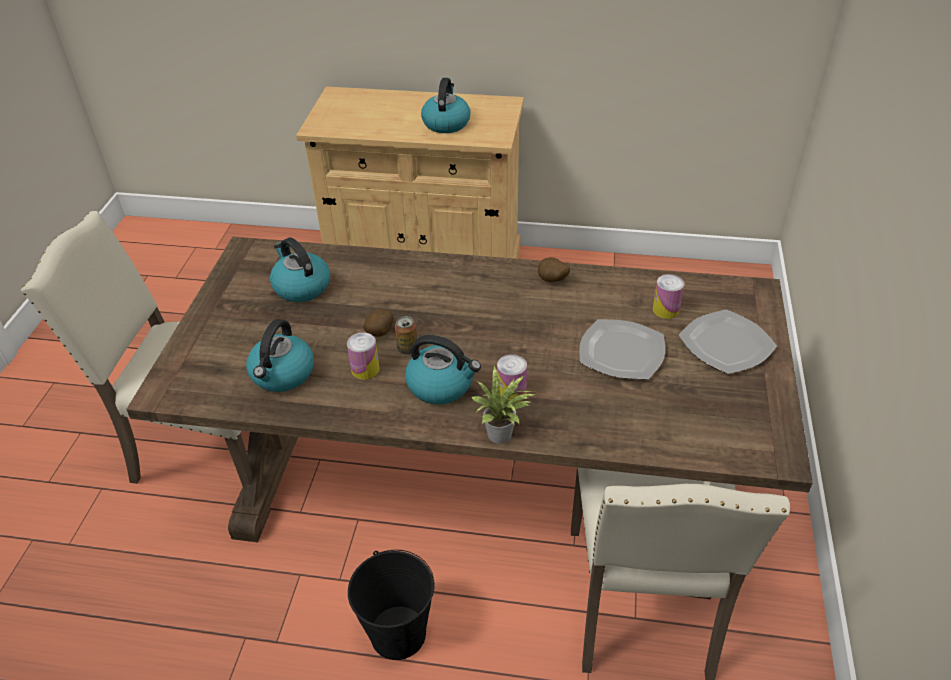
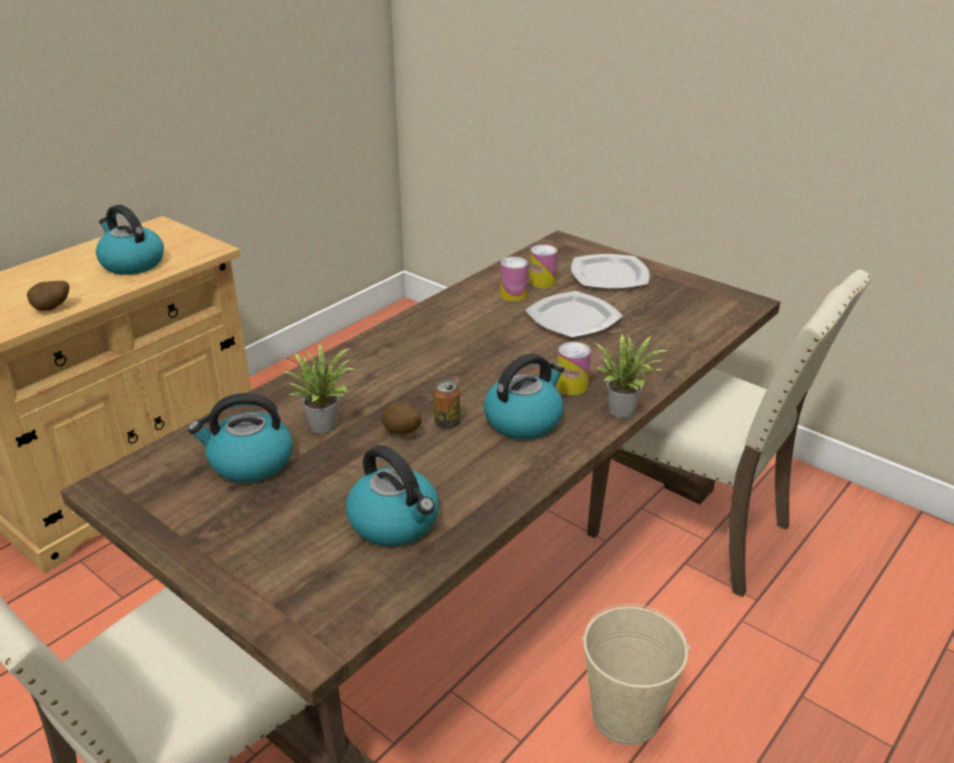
camera: 60 degrees left, 10 degrees down
can [347,333,380,380] -> can moved to [500,257,528,302]
black bucket [348,550,435,660] -> beige bucket [582,604,690,745]
potato [538,257,570,282] -> potato moved to [27,281,70,311]
none -> potted plant [280,343,357,433]

